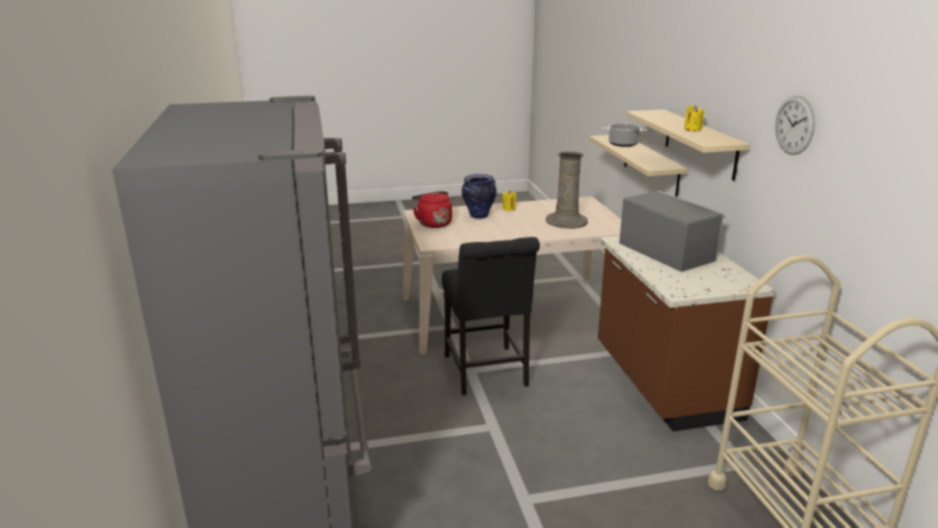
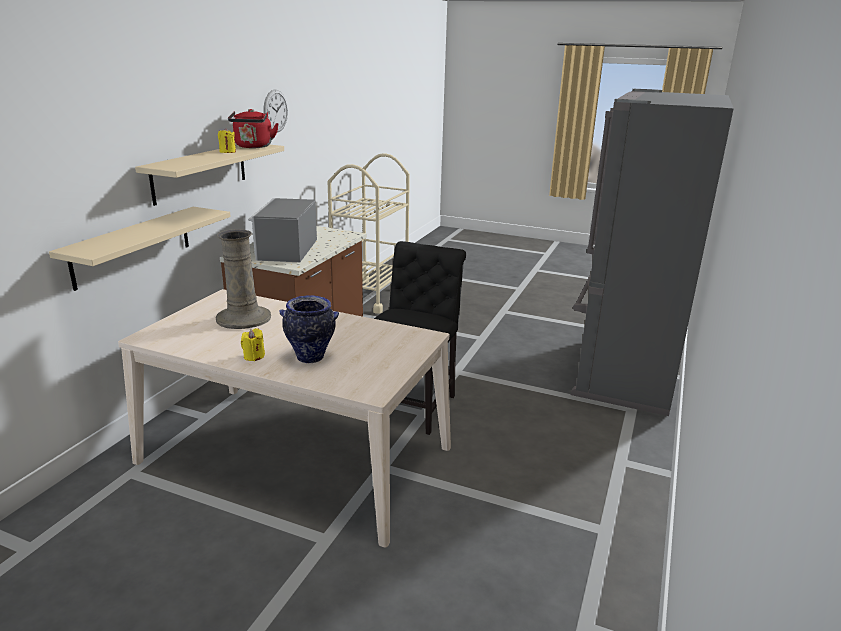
camera: 145 degrees left, 0 degrees up
red kettle [412,191,452,228] -> red kettle moved to [228,109,279,148]
cooking pot [602,123,647,147] -> none

